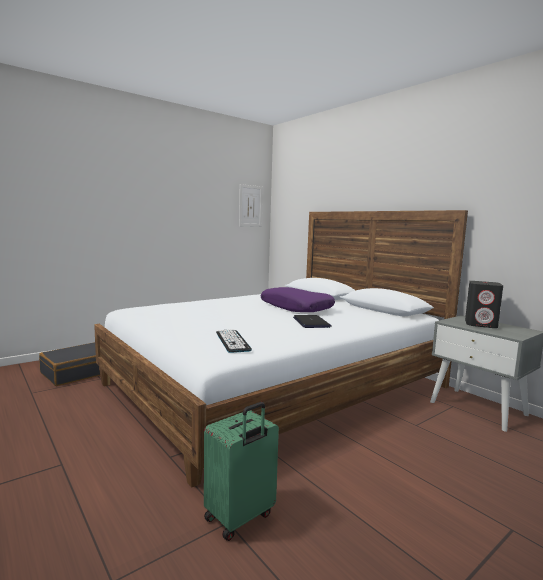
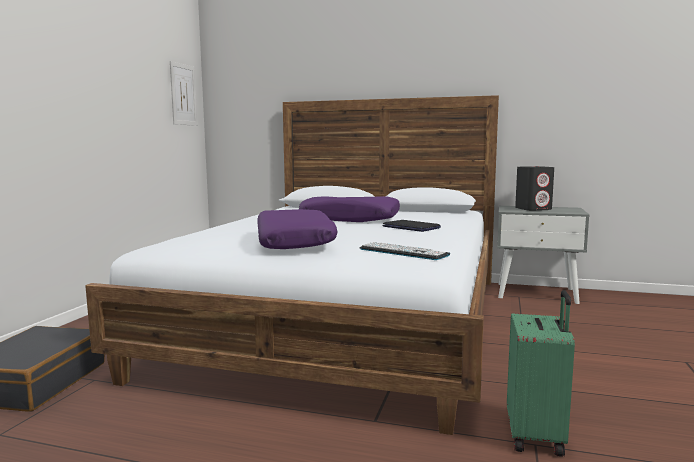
camera: 35 degrees left, 0 degrees up
none -> purple pillow [257,209,338,249]

